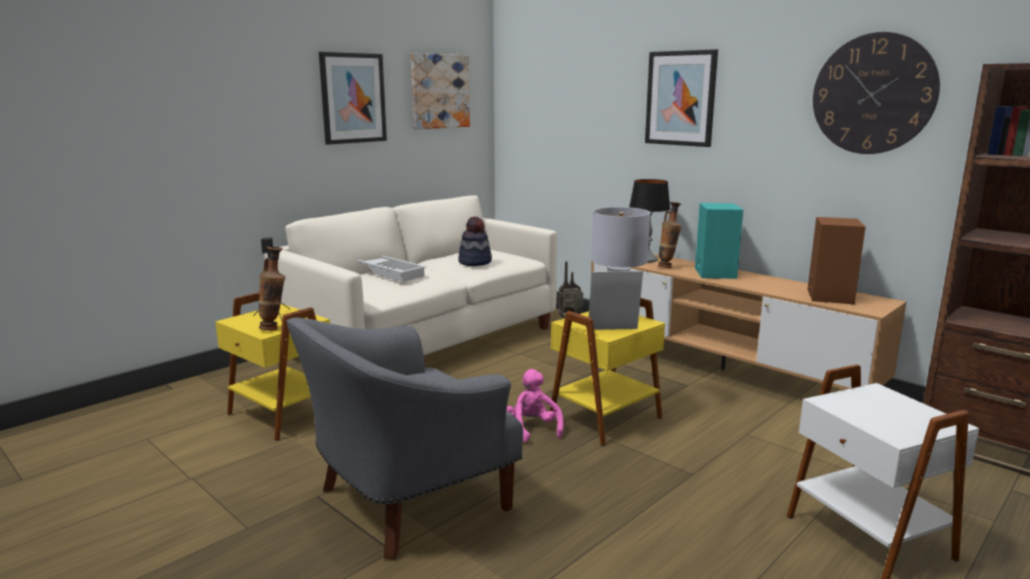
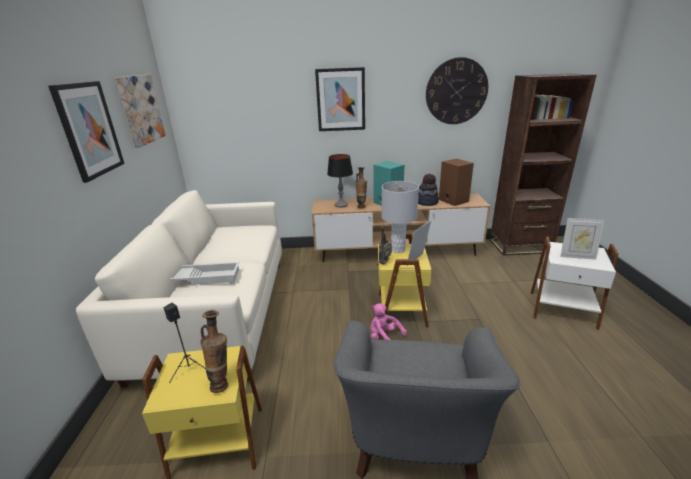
camera: 45 degrees left, 10 degrees up
hat [458,217,492,266] -> hat moved to [418,174,439,206]
none -> picture frame [560,218,605,260]

